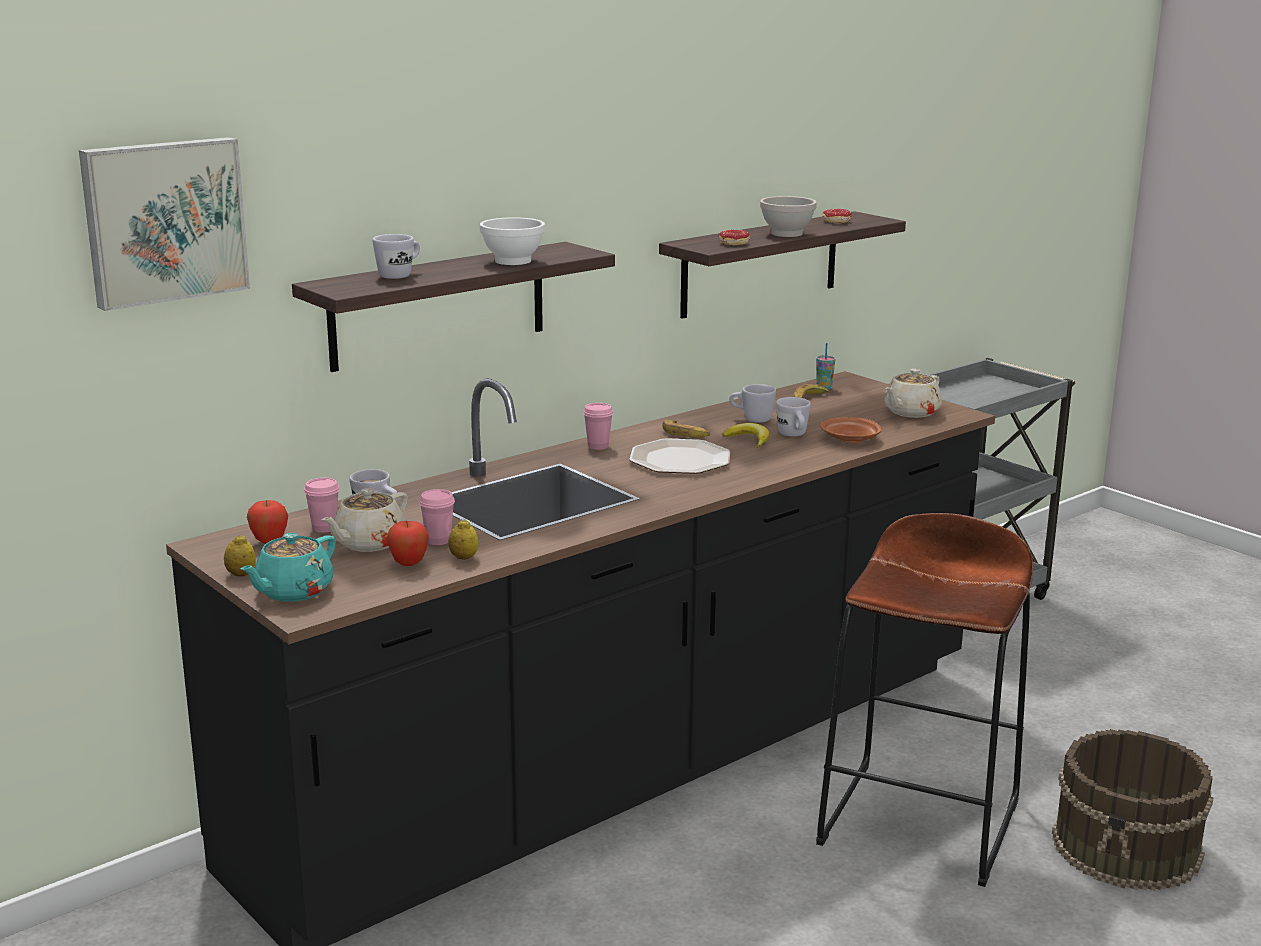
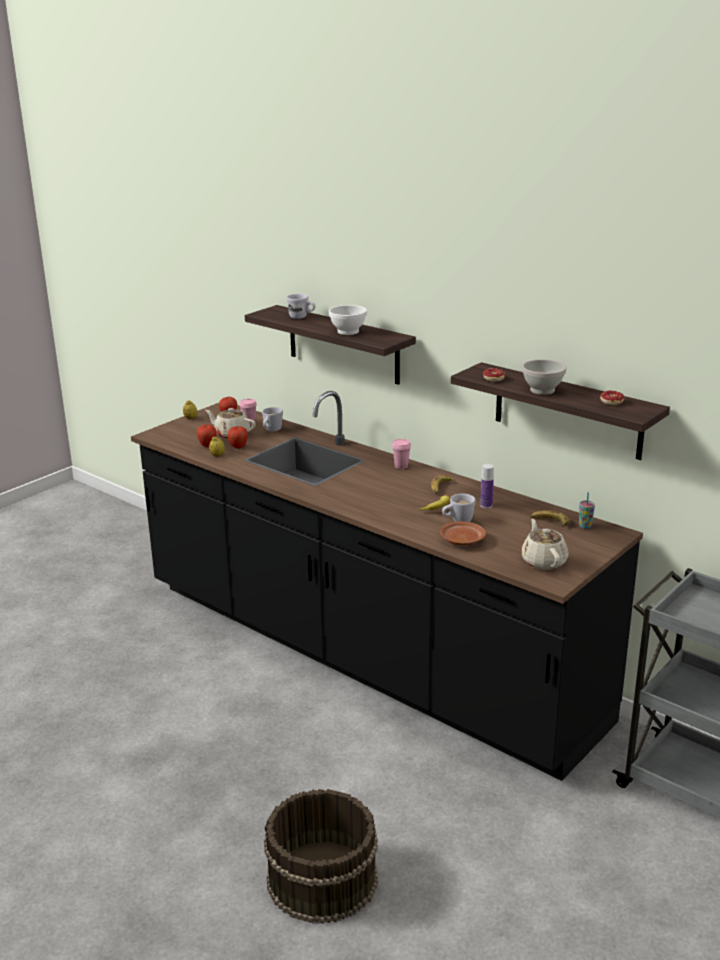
camera: 80 degrees right, 5 degrees up
picture [79,137,250,311] -> none
turquoise teapot [240,533,336,602] -> none
pink cup [419,489,455,545] -> apple [227,426,248,449]
plate [629,438,730,474] -> none
white mug [729,384,776,423] -> bottle [480,464,494,508]
brown stool [816,513,1033,887] -> none
beige teapot [885,369,942,418] -> beige teapot turned 45 degrees clockwise [521,519,569,570]

